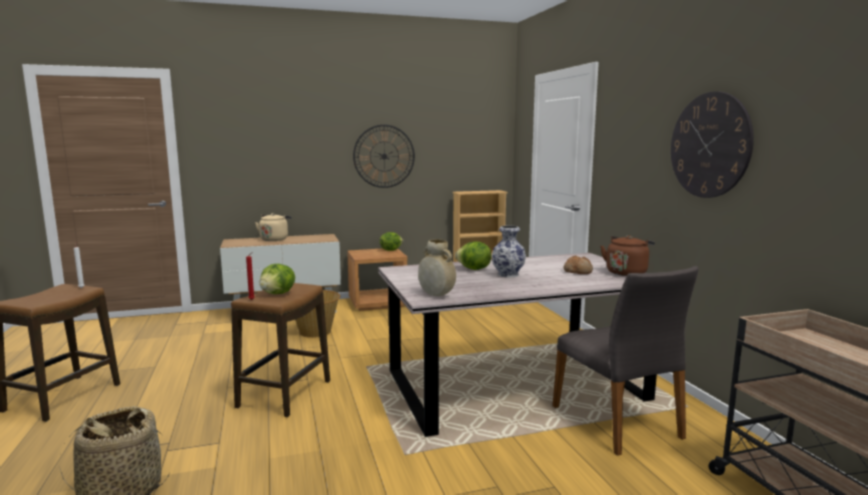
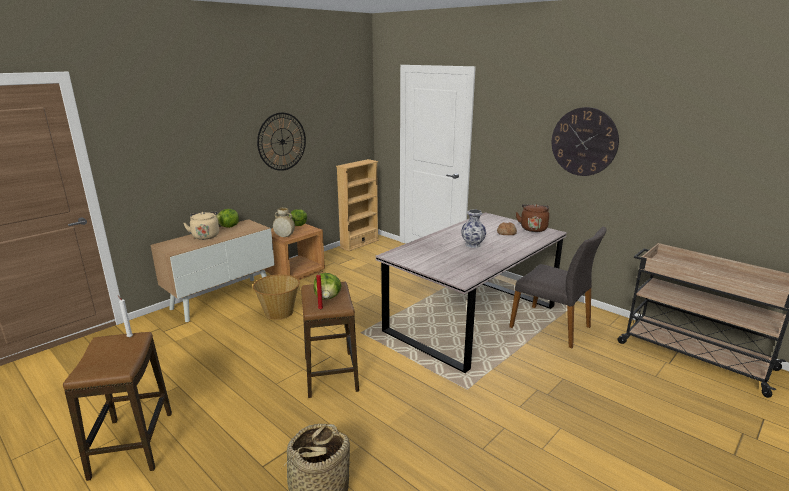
camera: 30 degrees left, 10 degrees up
beige vase [418,239,456,296] -> beige vase moved to [273,208,295,237]
lettuce [455,242,491,270] -> lettuce moved to [216,209,239,228]

